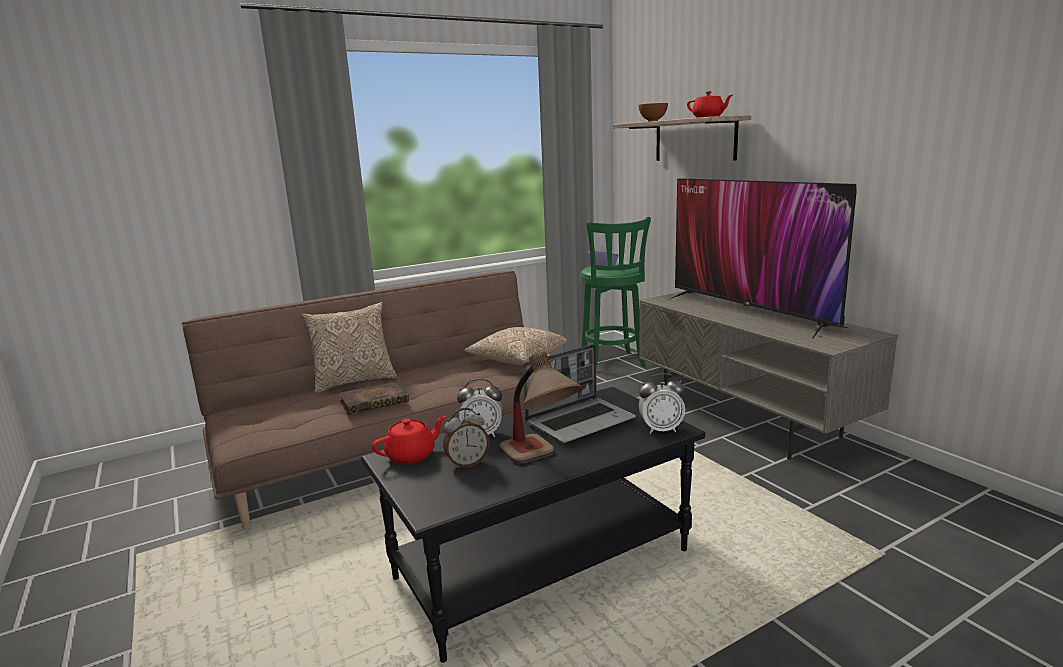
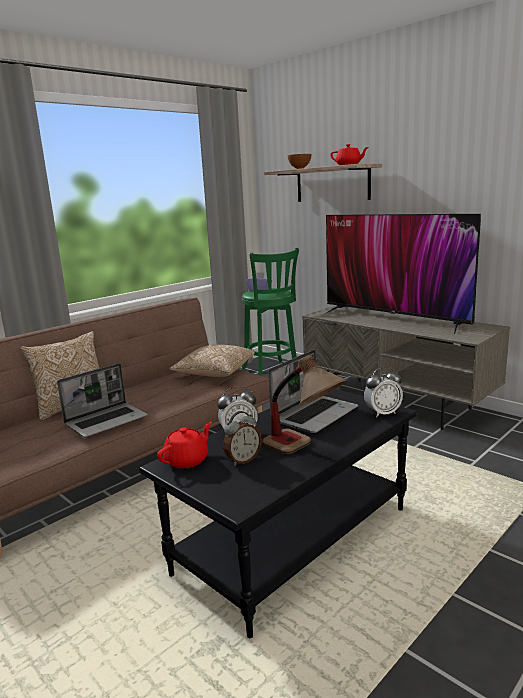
camera: 15 degrees left, 0 degrees up
book [339,382,409,414] -> laptop [57,363,148,437]

